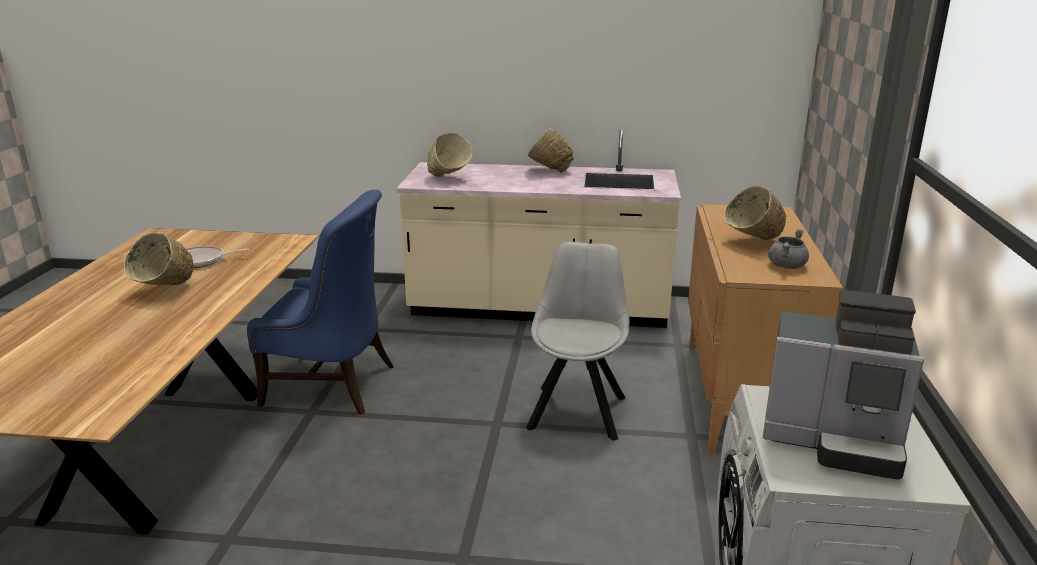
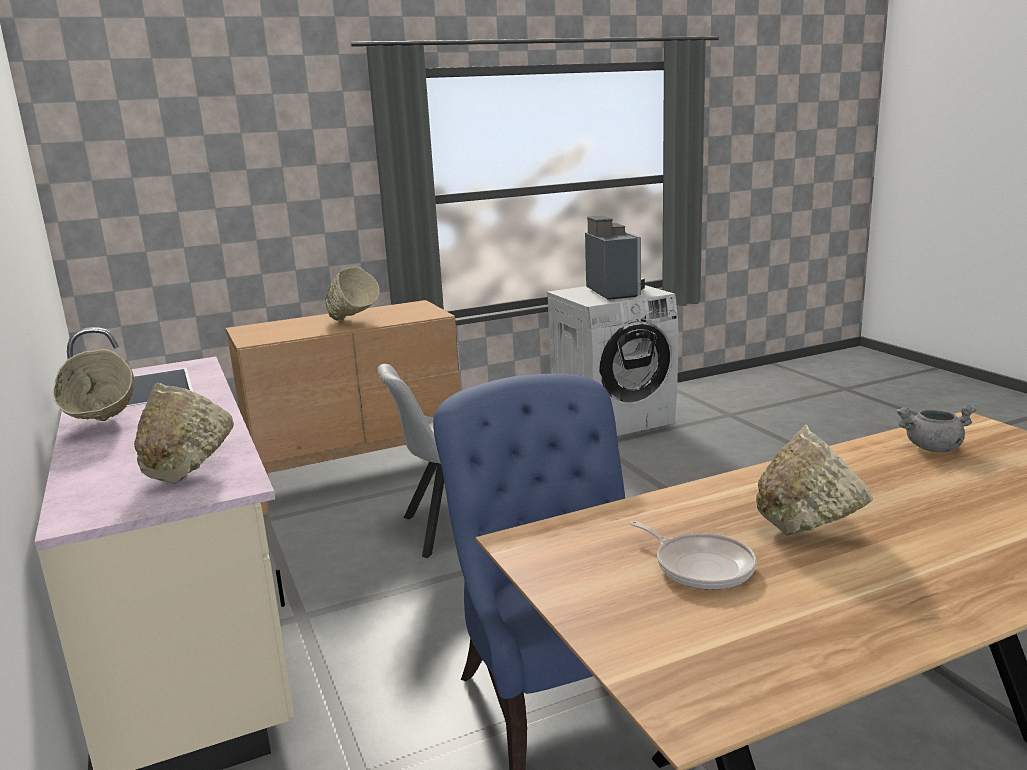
camera: 120 degrees left, 5 degrees down
grey cooking pot [768,229,809,269] -> grey cooking pot moved to [897,405,976,452]

